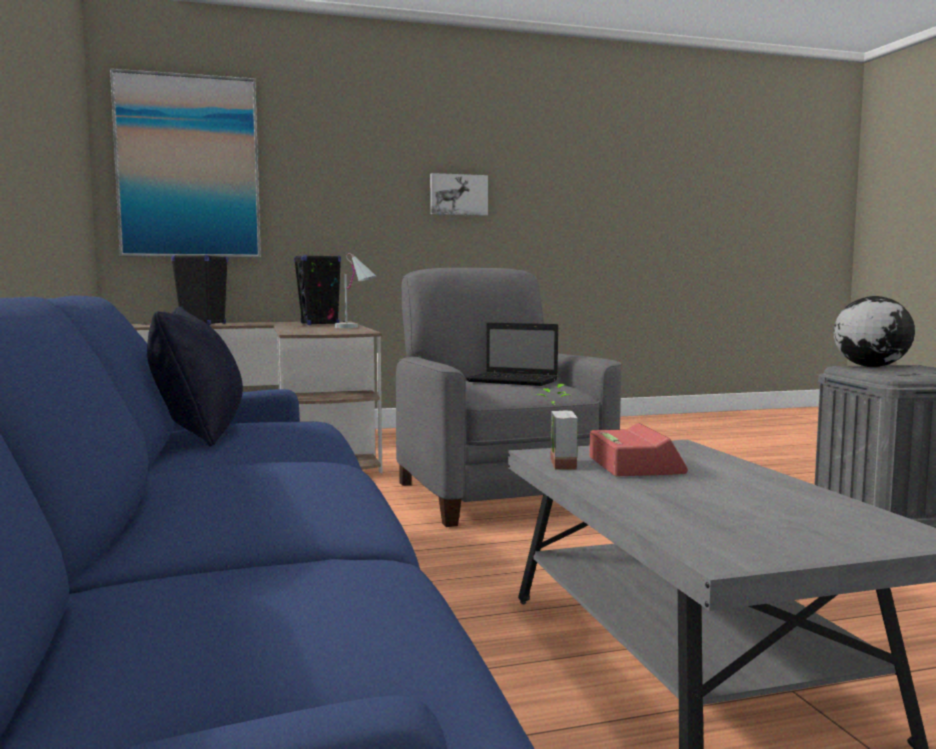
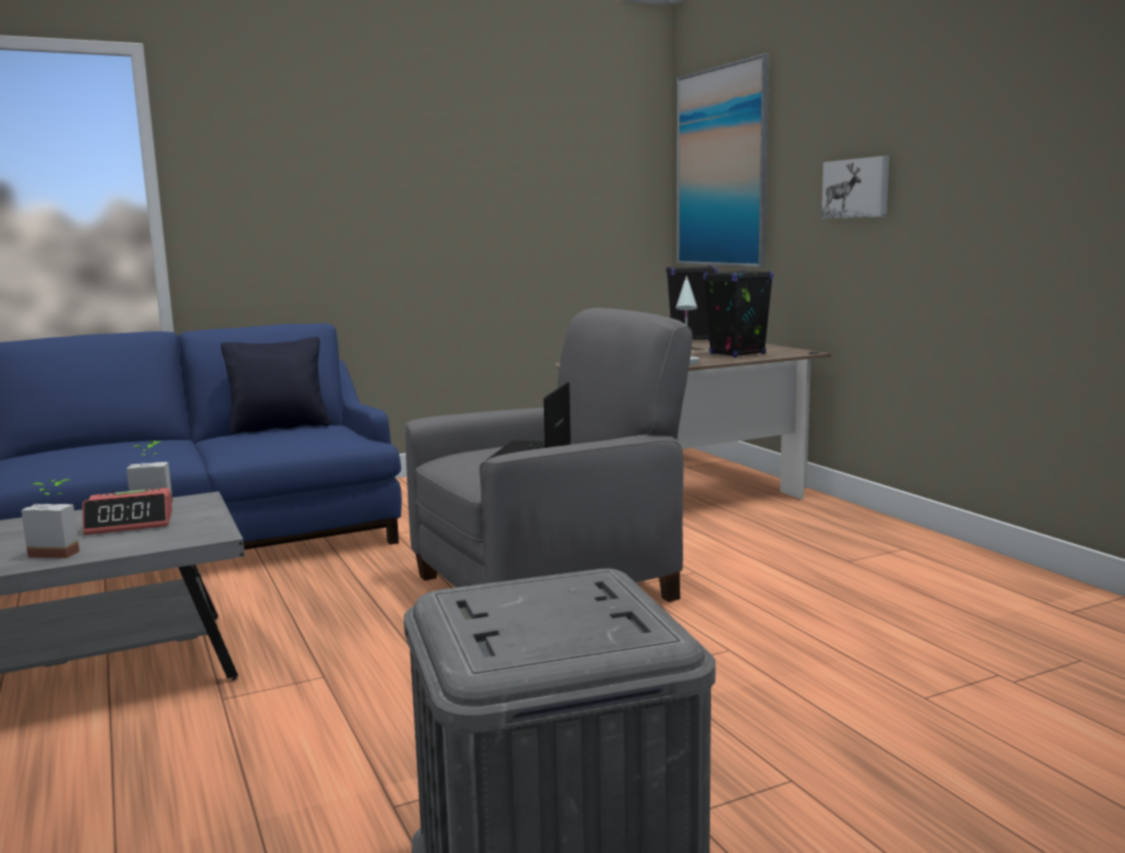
camera: 80 degrees right, 5 degrees up
picture [430,173,488,216] -> picture moved to [822,156,889,219]
globe [833,296,915,367] -> none
none -> potted plant [21,479,80,558]

